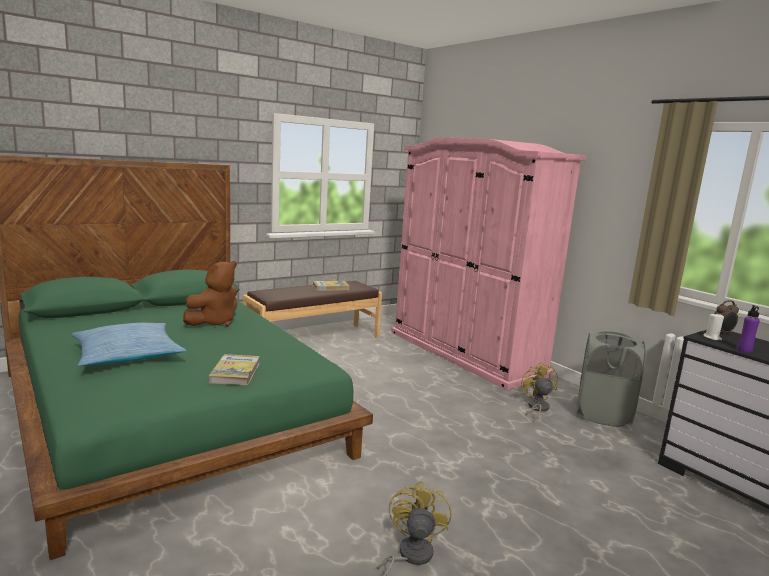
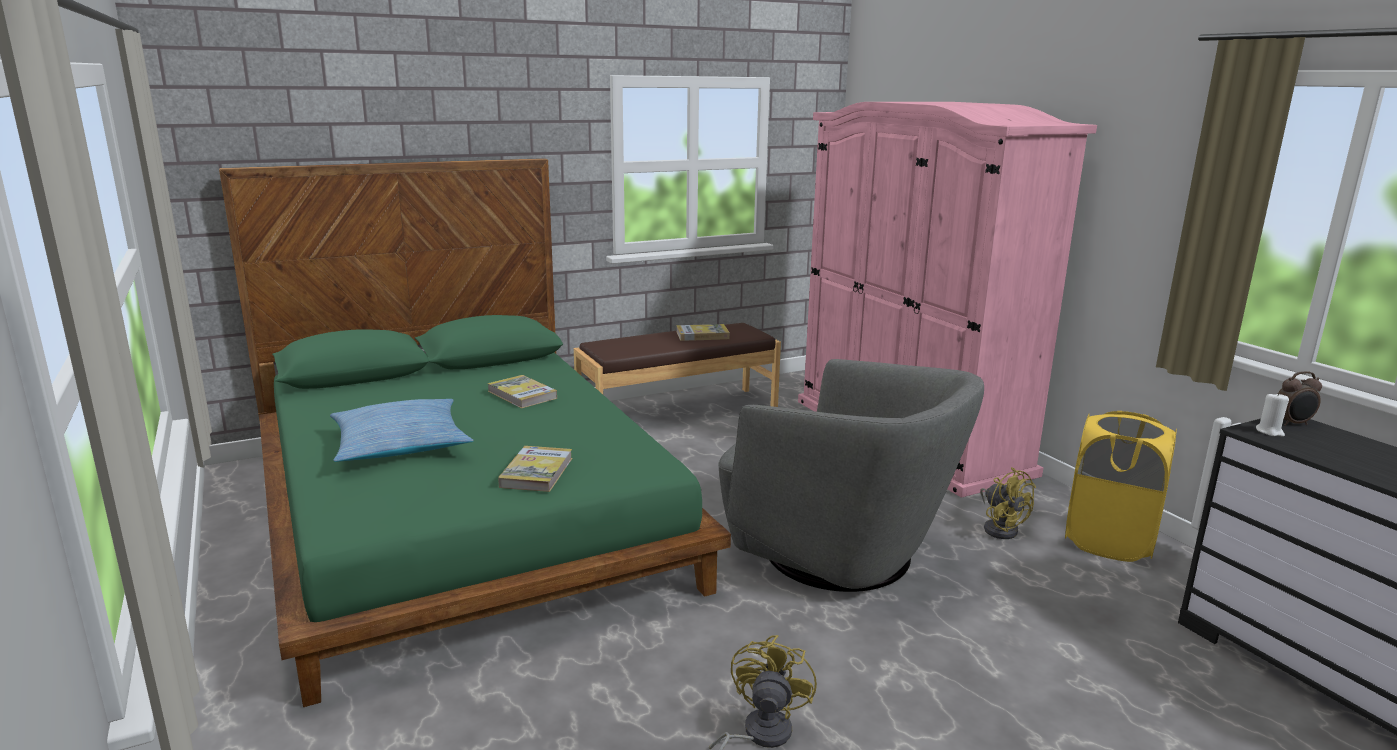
camera: 10 degrees right, 5 degrees up
brown plush toy [183,261,237,327] -> book [487,375,557,408]
yellow fan [521,362,558,423] -> yellow fan turned 150 degrees clockwise [980,467,1036,539]
grey laundry basket [577,331,646,427] -> yellow laundry basket [1065,411,1177,562]
purple bottle [738,305,760,353] -> none
none -> grey armchair [718,359,984,592]

